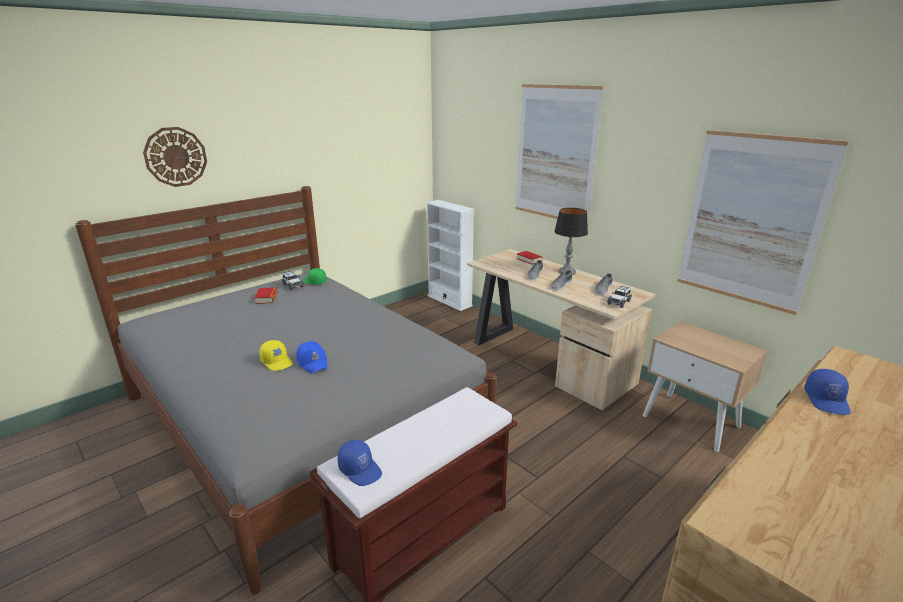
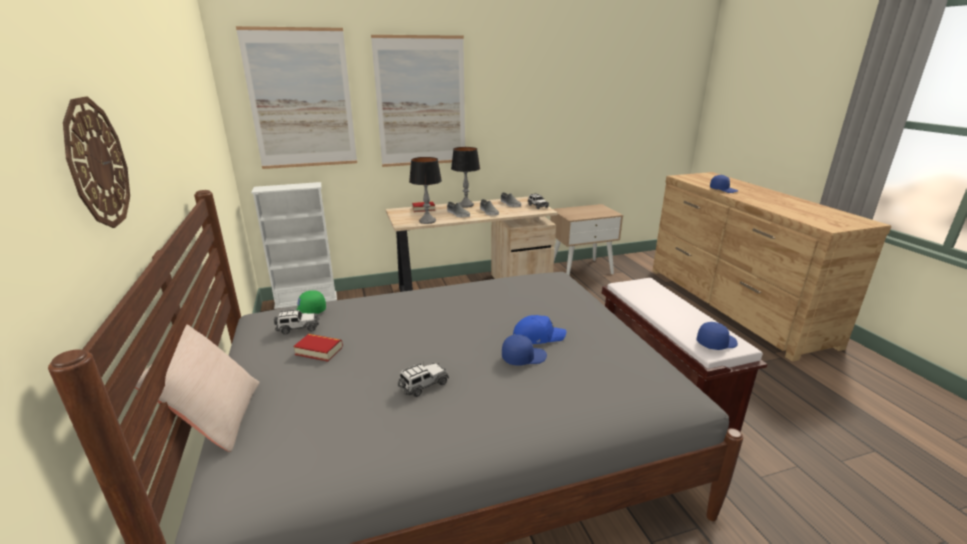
camera: 65 degrees left, 0 degrees up
yellow cap [259,340,293,371] -> blue cap [502,334,547,366]
picture [678,130,849,315] -> picture moved to [236,26,357,169]
none -> beige pillow [135,324,260,452]
none -> toy car [398,363,449,397]
none -> table lamp [409,157,442,224]

